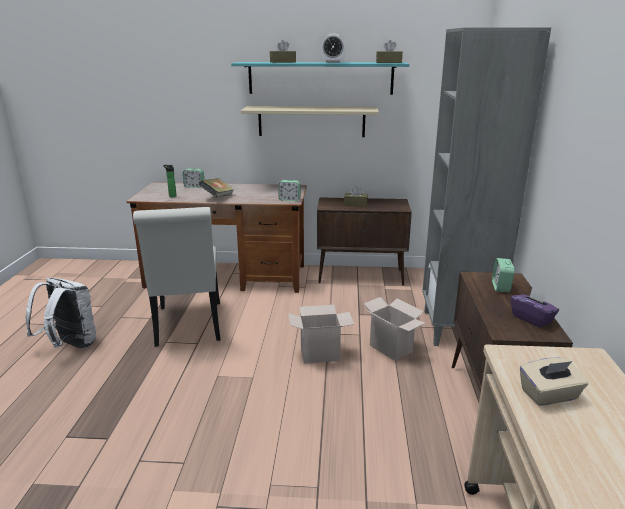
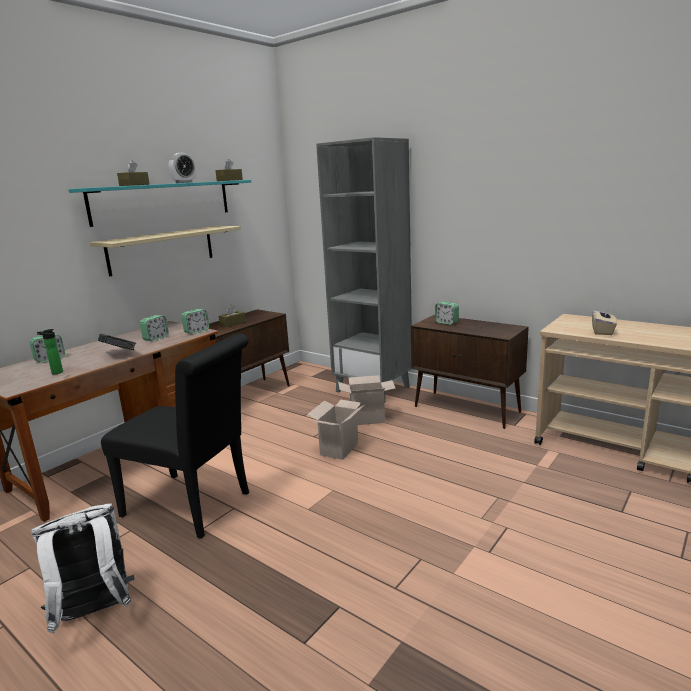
camera: 55 degrees left, 5 degrees down
white chair [133,207,221,347] -> black chair [101,333,249,539]
purple tissue box [511,287,559,328] -> none
none -> alarm clock [140,315,169,341]

